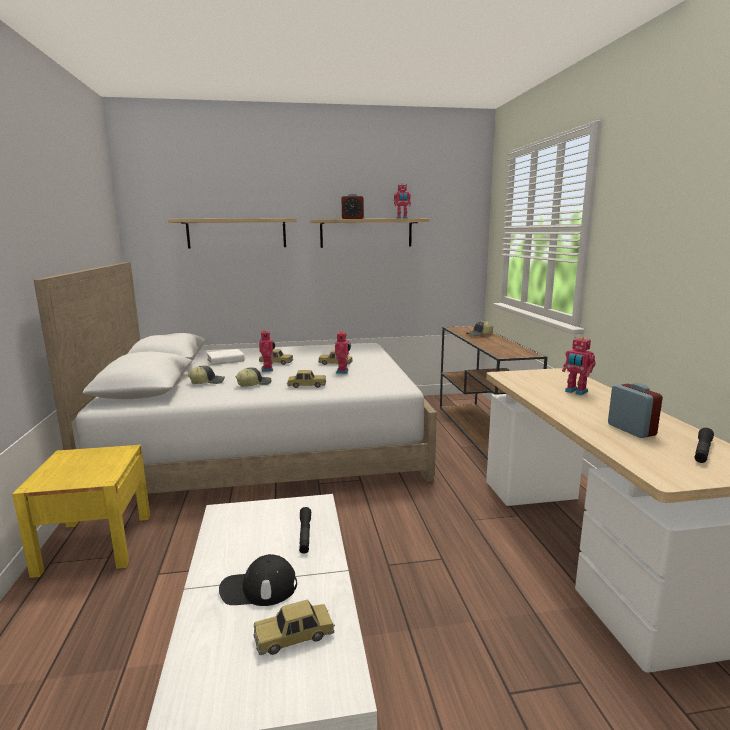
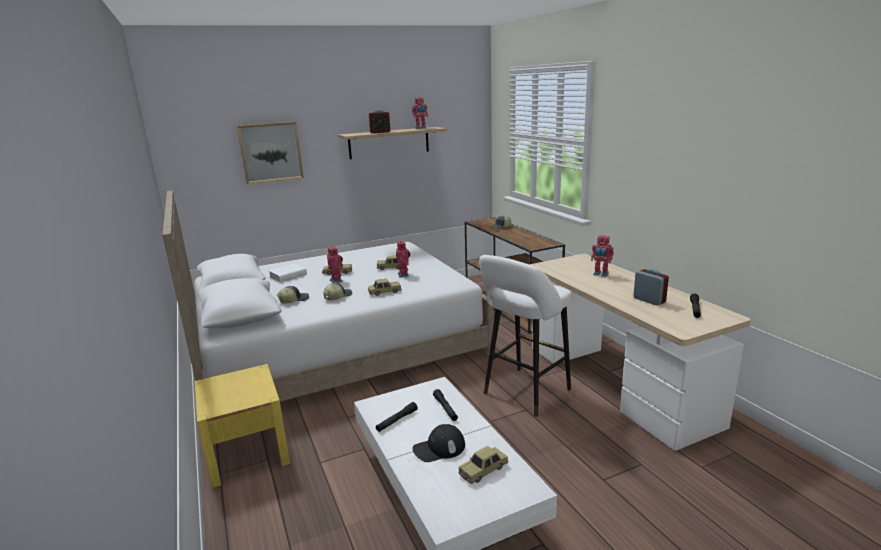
camera: 15 degrees left, 5 degrees up
shelf [168,218,296,249] -> picture [237,122,304,184]
none -> black flashlight [376,402,418,432]
none -> white stool [479,255,571,417]

